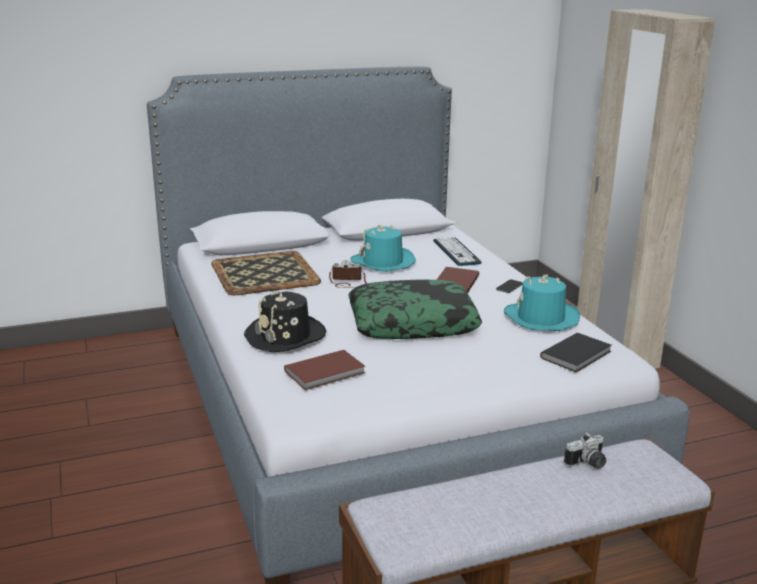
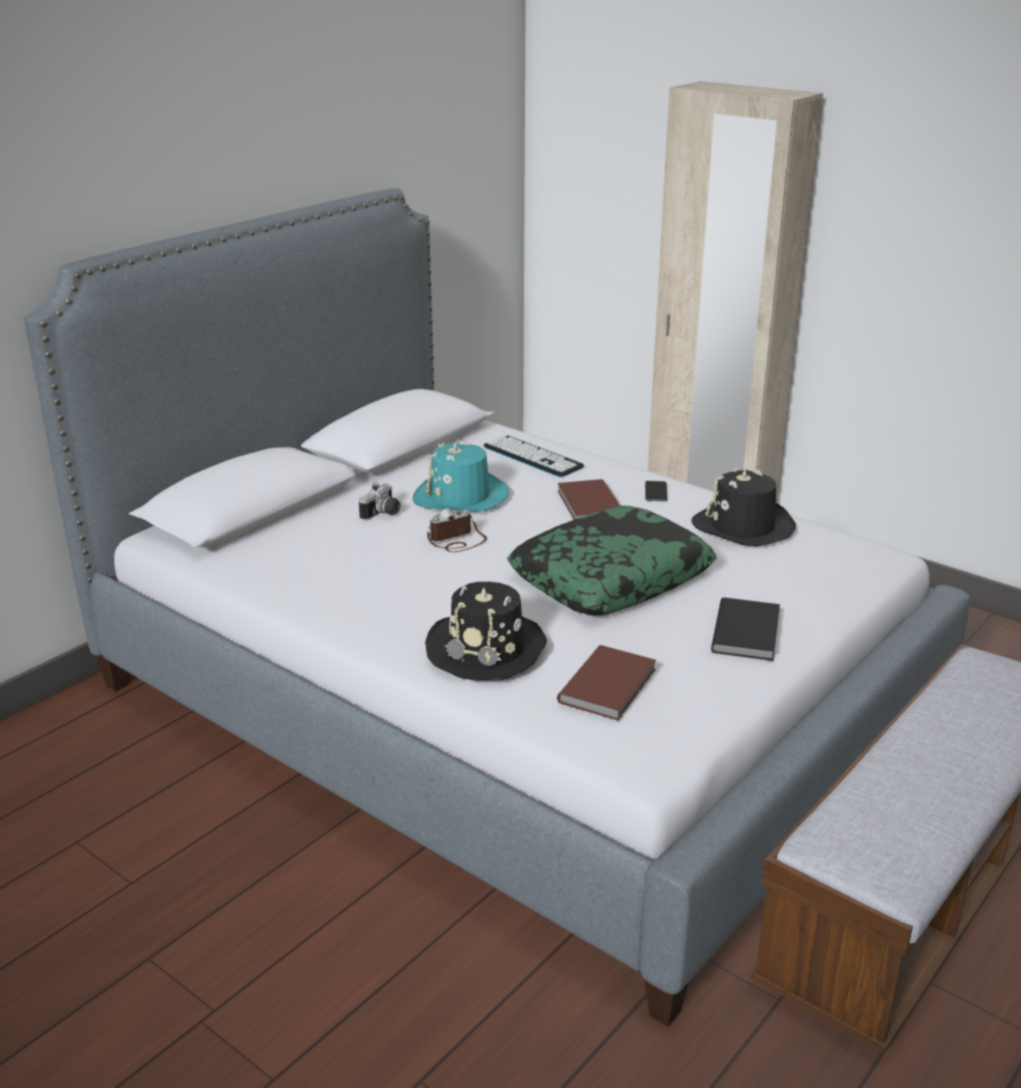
camera: 30 degrees left, 5 degrees up
tray [211,251,321,295] -> none
turquoise hat [504,275,580,331] -> black hat [691,468,796,546]
black book [540,333,612,372] -> black book moved to [711,597,780,661]
camera [564,432,606,469] -> camera moved to [359,482,401,521]

